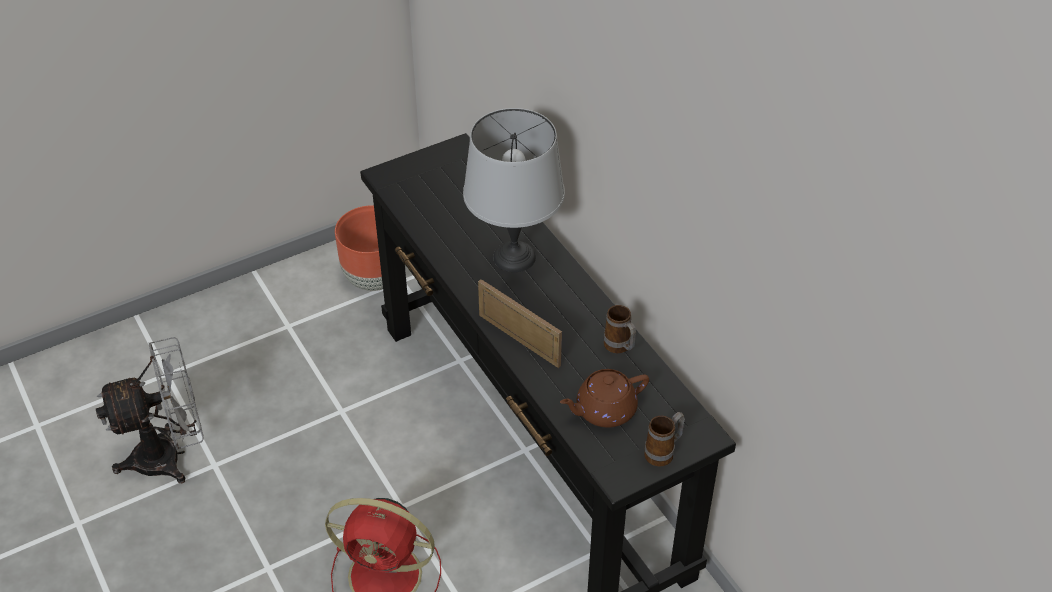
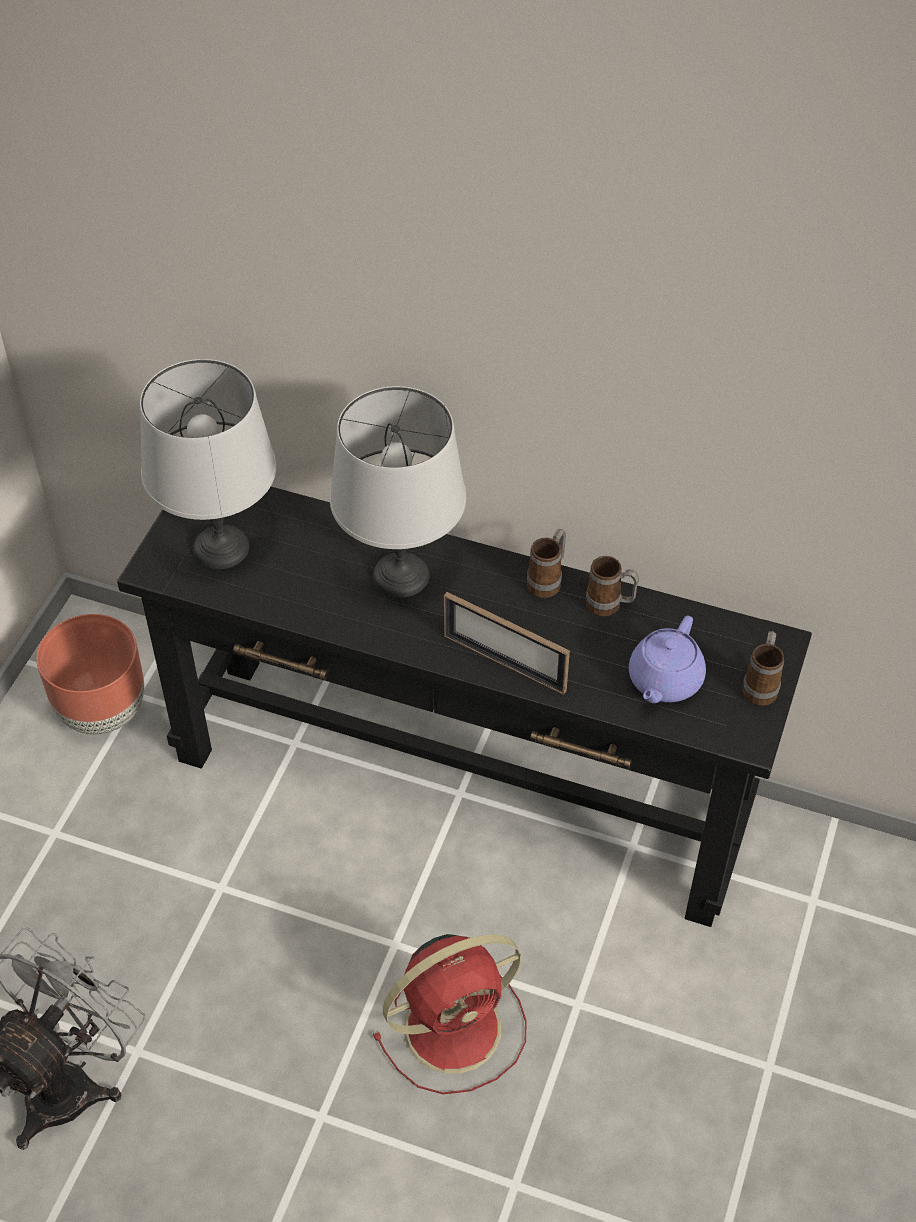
camera: 40 degrees left, 5 degrees up
picture frame [478,279,562,368] -> picture frame turned 150 degrees counterclockwise [444,592,570,695]
brown teapot [560,369,649,428] -> purple teapot [629,616,706,703]
none -> grey table lamp [140,359,276,569]
none -> mug [527,529,566,598]

